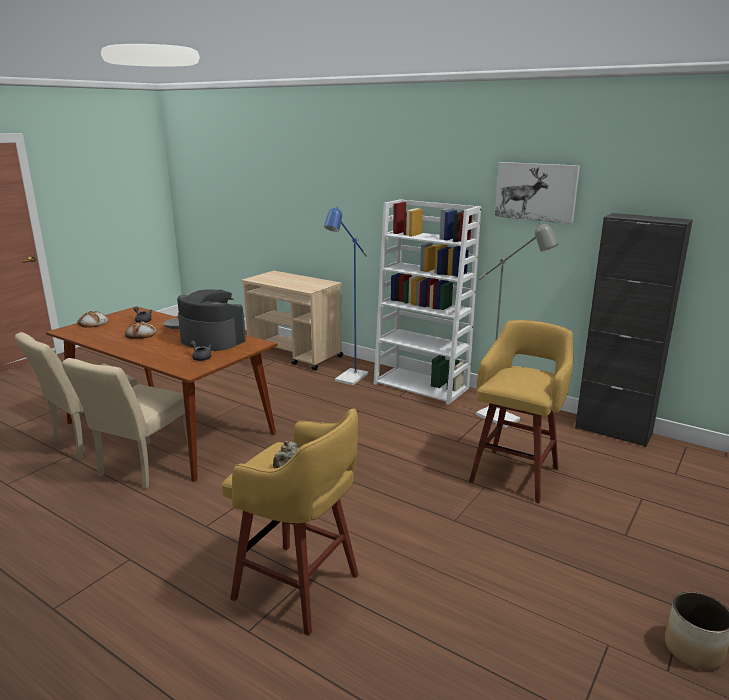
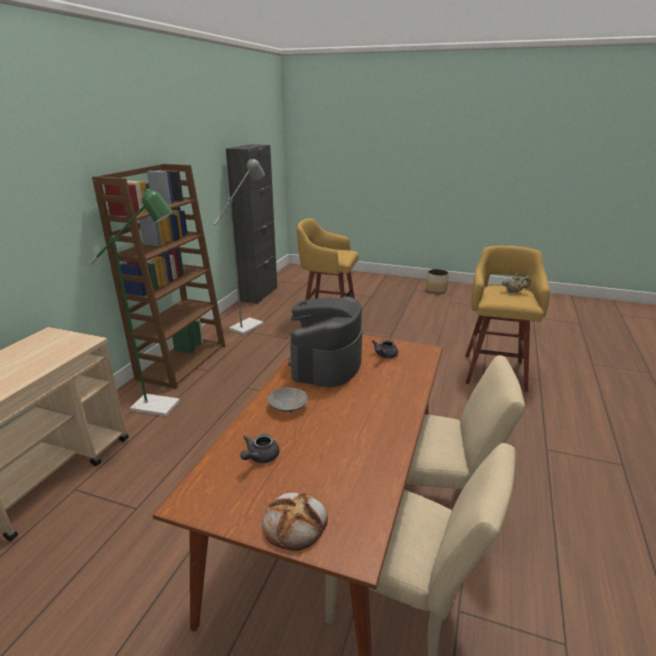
camera: 105 degrees left, 5 degrees up
bread [125,321,156,339] -> none
blue floor lamp [324,206,368,385] -> green floor lamp [90,188,180,416]
white bookcase [374,199,481,405] -> brown bookcase [92,164,225,389]
picture [495,162,580,224] -> none

